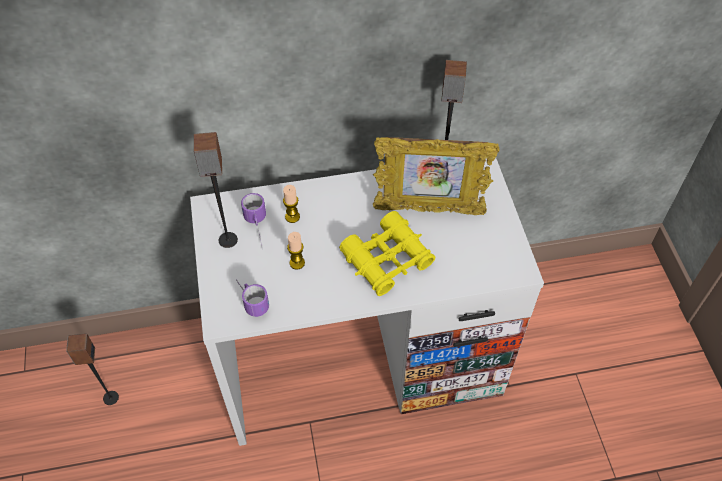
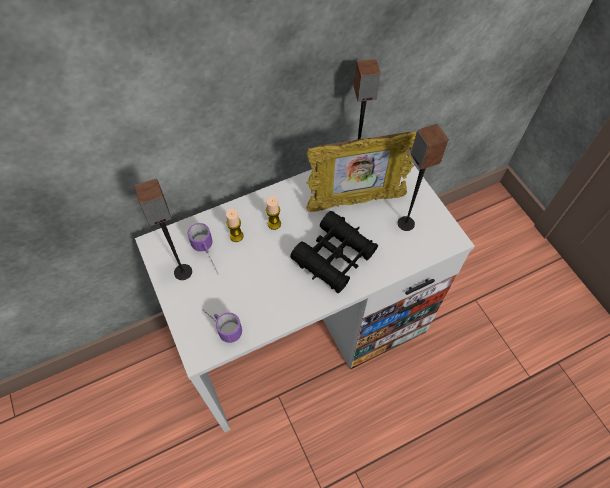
camera: 15 degrees left, 5 degrees up
speaker [66,334,119,405] -> speaker moved to [398,124,448,231]
candle [287,232,305,270] -> candle moved to [266,196,281,230]
yellow binoculars [339,211,435,296] -> black binoculars [290,211,378,293]

